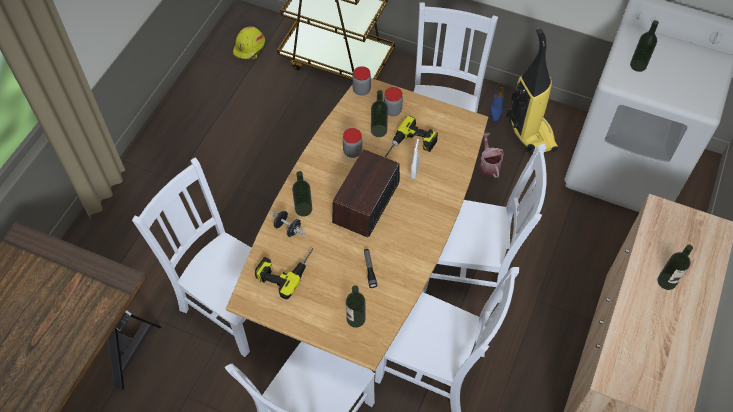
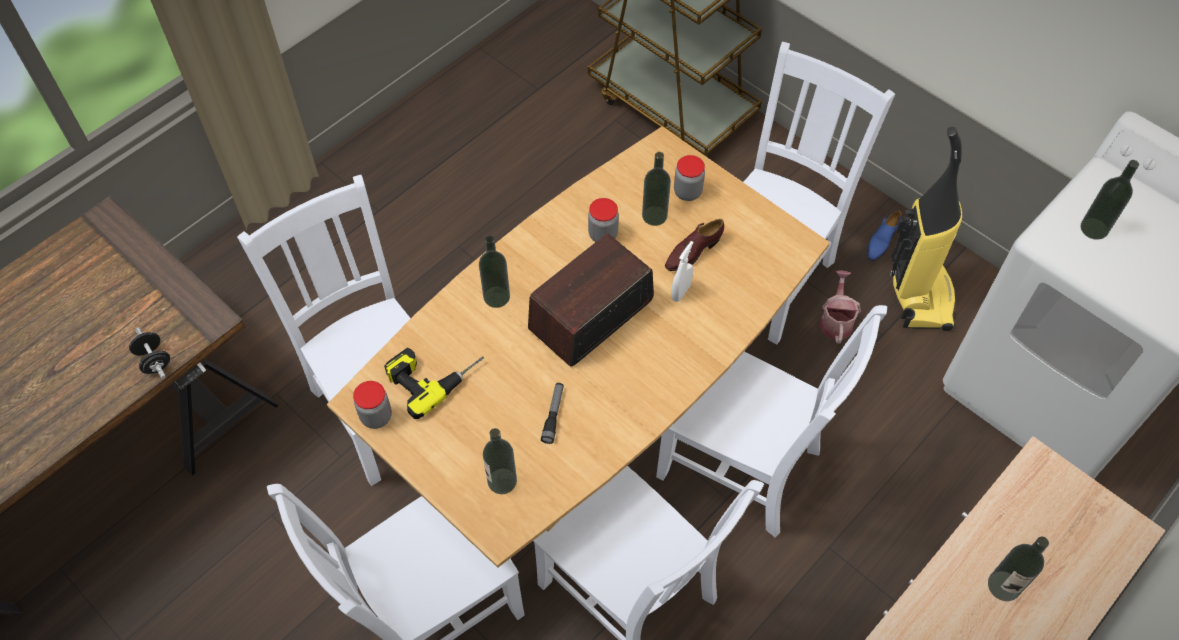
camera: 20 degrees right, 0 degrees up
yellow hard hat [233,26,265,59] -> none
black dumbbell [270,211,305,237] -> black dumbbell moved to [129,327,170,379]
jar [352,66,371,96] -> jar moved to [353,381,392,429]
power drill [385,116,438,157] -> brown shoe [665,219,724,271]

